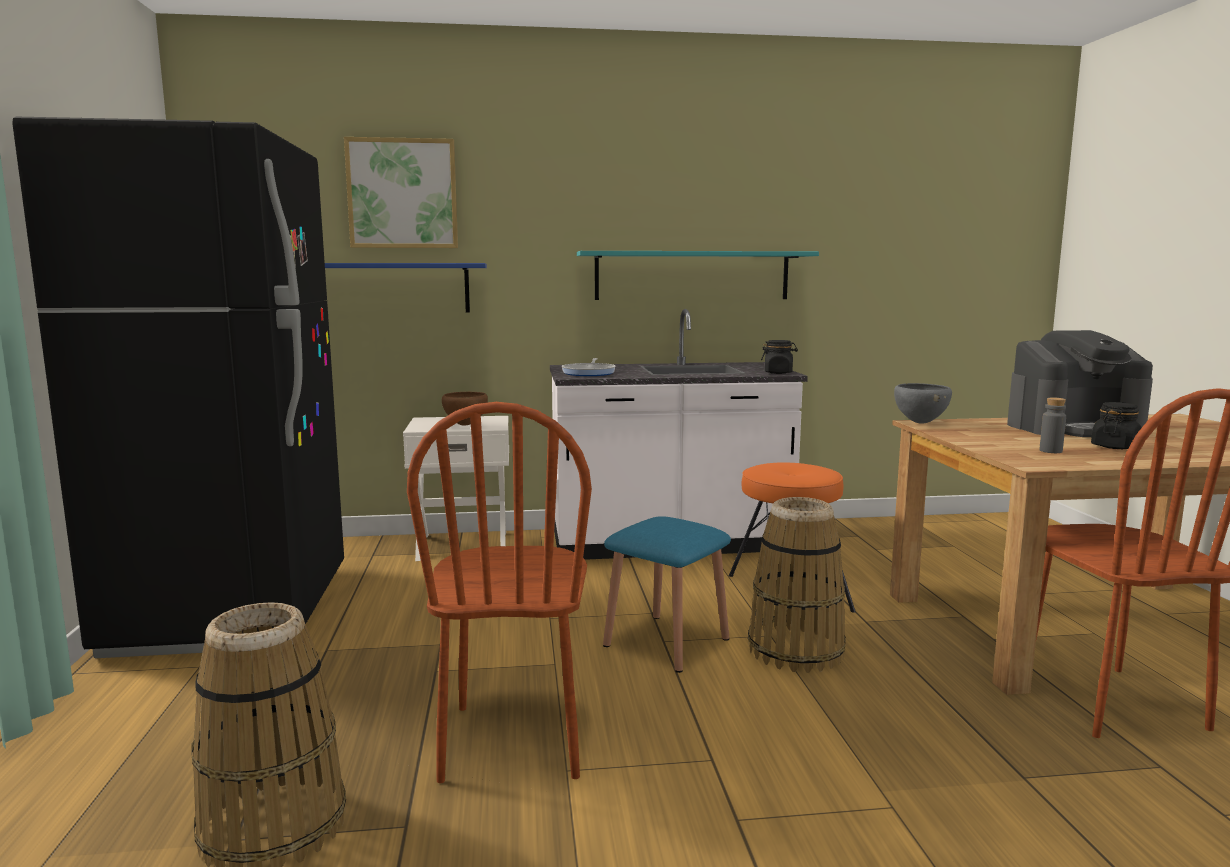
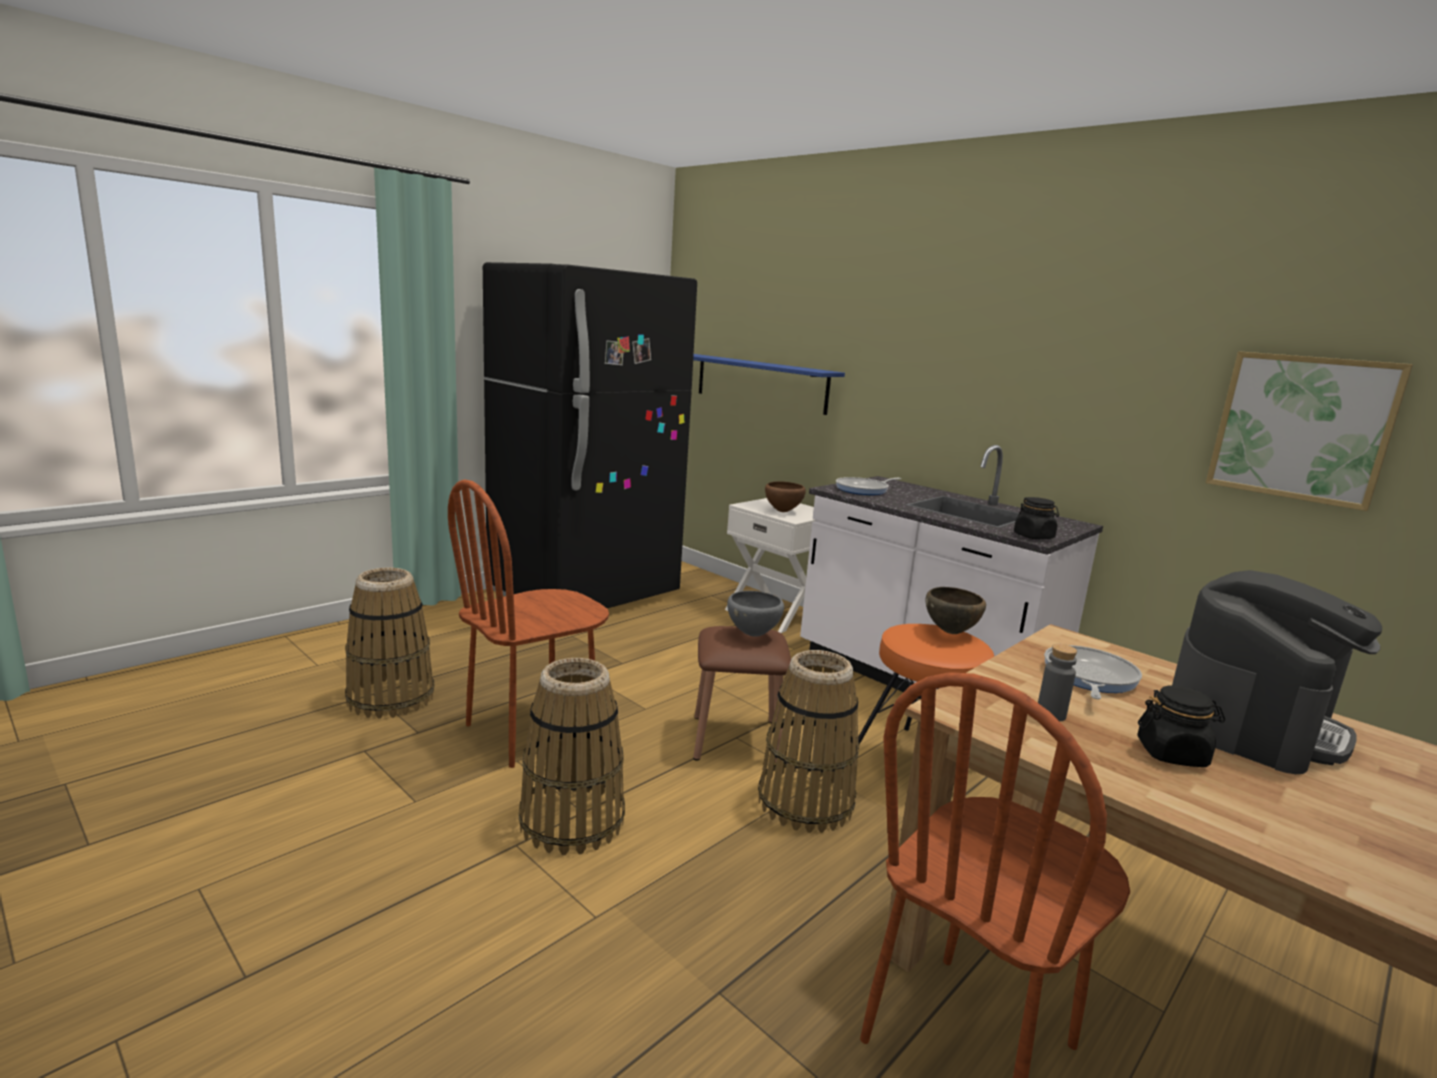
camera: 50 degrees right, 5 degrees up
picture [344,137,458,248] -> picture moved to [1206,351,1413,511]
turquoise shelf [577,251,819,300] -> none
blue stool [603,516,731,673] -> brown stool [693,626,791,763]
grey bowl [894,383,952,424] -> grey bowl moved to [727,591,784,637]
coffee machine [1007,330,1153,437] -> coffee machine turned 90 degrees counterclockwise [1172,570,1382,774]
none -> basket [519,658,625,855]
none -> brown bowl [926,587,986,634]
none -> frying pan [1044,645,1142,699]

